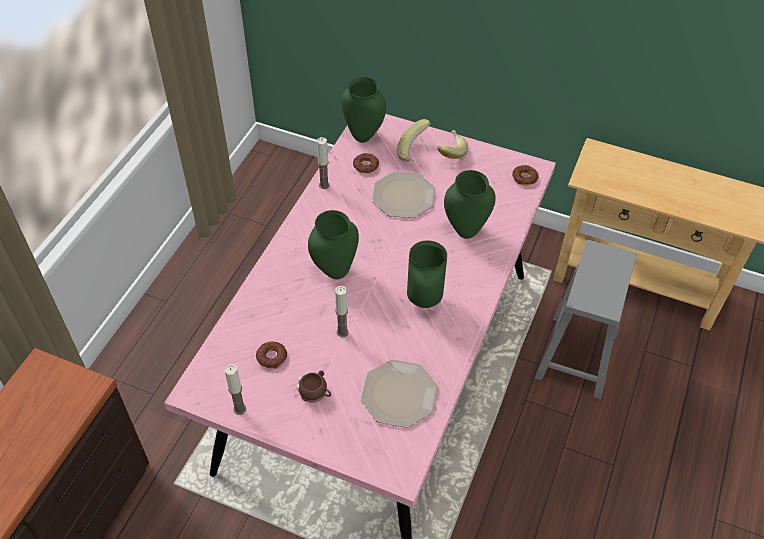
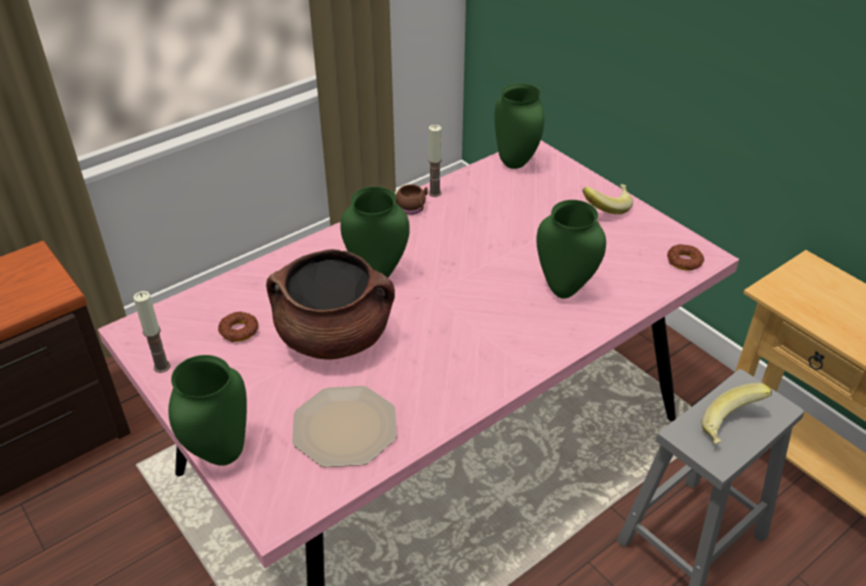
camera: 30 degrees right, 10 degrees down
brown mug [296,371,331,403] -> brown mug moved to [395,184,428,215]
candle [335,286,349,337] -> brown cooking pot [266,249,395,360]
donut [353,153,379,173] -> none
plate [372,171,435,218] -> none
banana [397,119,431,164] -> banana moved to [702,383,772,444]
green vase [407,240,447,308] -> green vase moved to [168,355,247,466]

